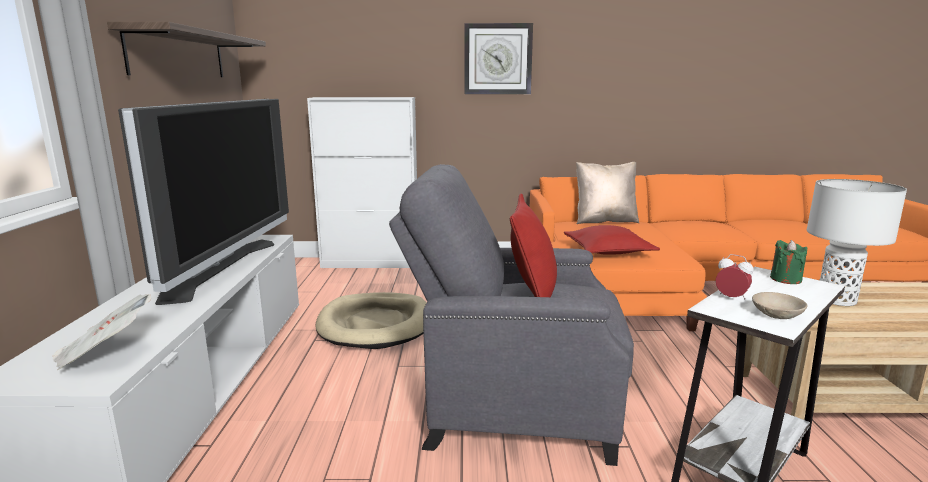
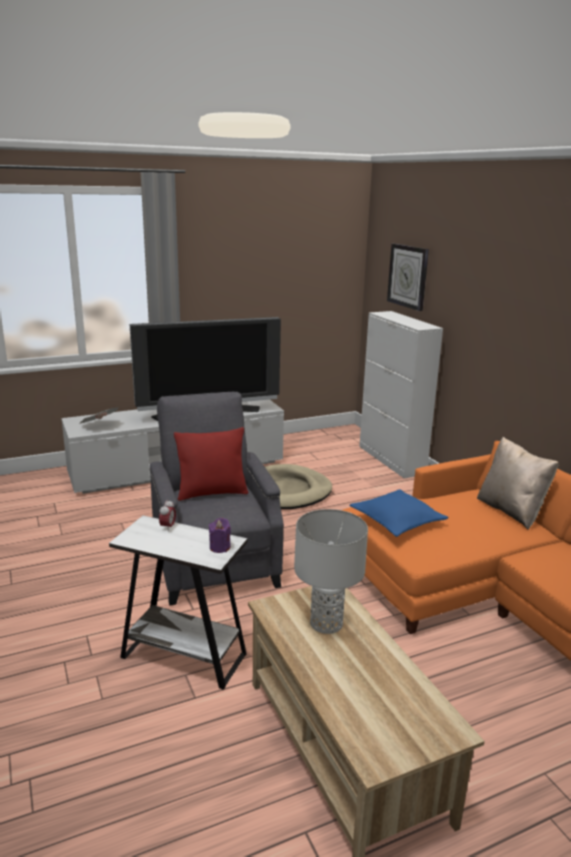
camera: 65 degrees right, 5 degrees up
shelf [107,22,266,77] -> none
wall clock [464,23,533,94] -> wall clock moved to [387,243,429,311]
red pillow [564,225,660,255] -> blue pillow [349,489,449,537]
beige bowl [752,292,807,319] -> none
green candle [770,240,807,284] -> purple candle [209,518,231,553]

